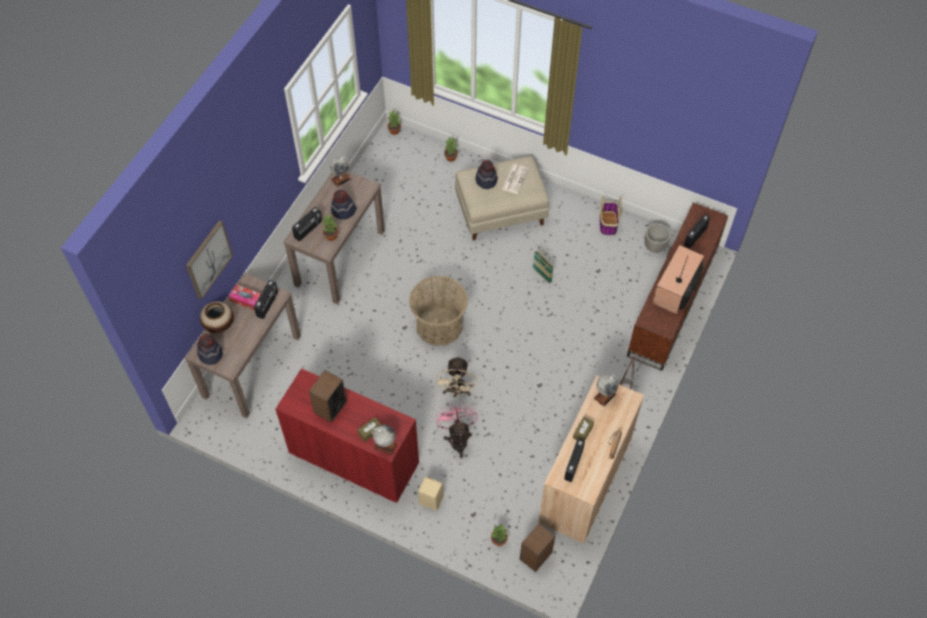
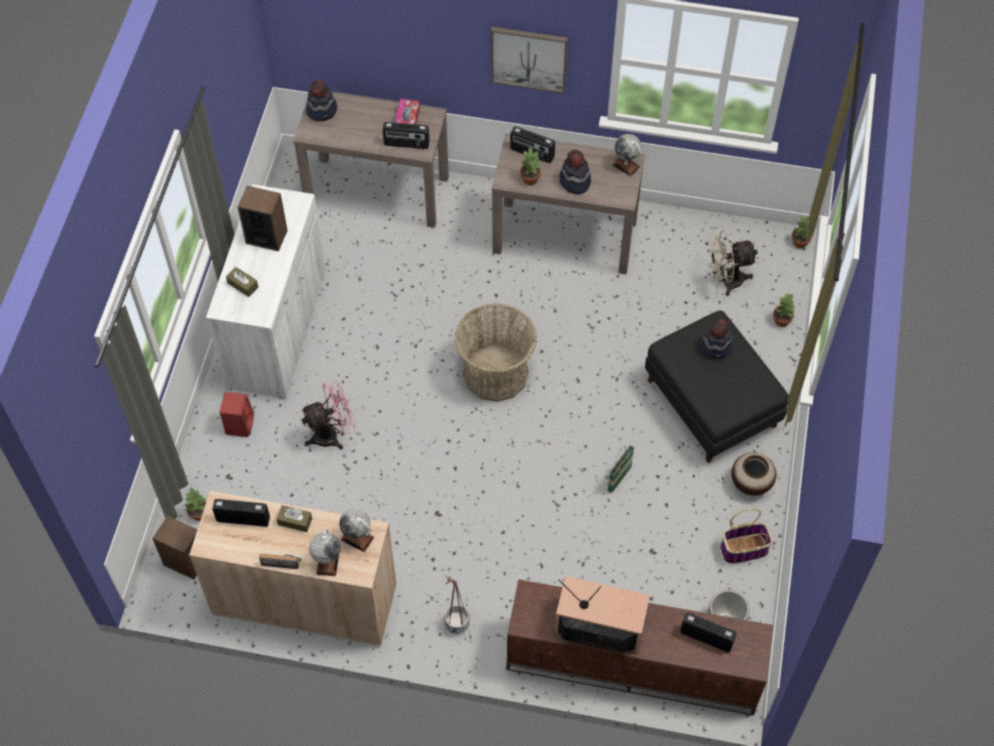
camera: 75 degrees right, 0 degrees up
picture [186,221,233,300] -> picture moved to [491,27,568,94]
vase [200,301,234,333] -> vase moved to [731,452,776,496]
red cabinet [275,368,419,503] -> white cabinet [206,184,326,399]
globe [372,425,397,455] -> globe moved to [309,529,341,576]
beige speaker [418,477,444,511] -> red speaker [220,392,254,437]
beige fan [436,356,477,397] -> beige fan moved to [708,230,757,296]
beige ottoman [455,156,549,240] -> black ottoman [645,311,789,463]
newspaper [502,164,529,194] -> none

